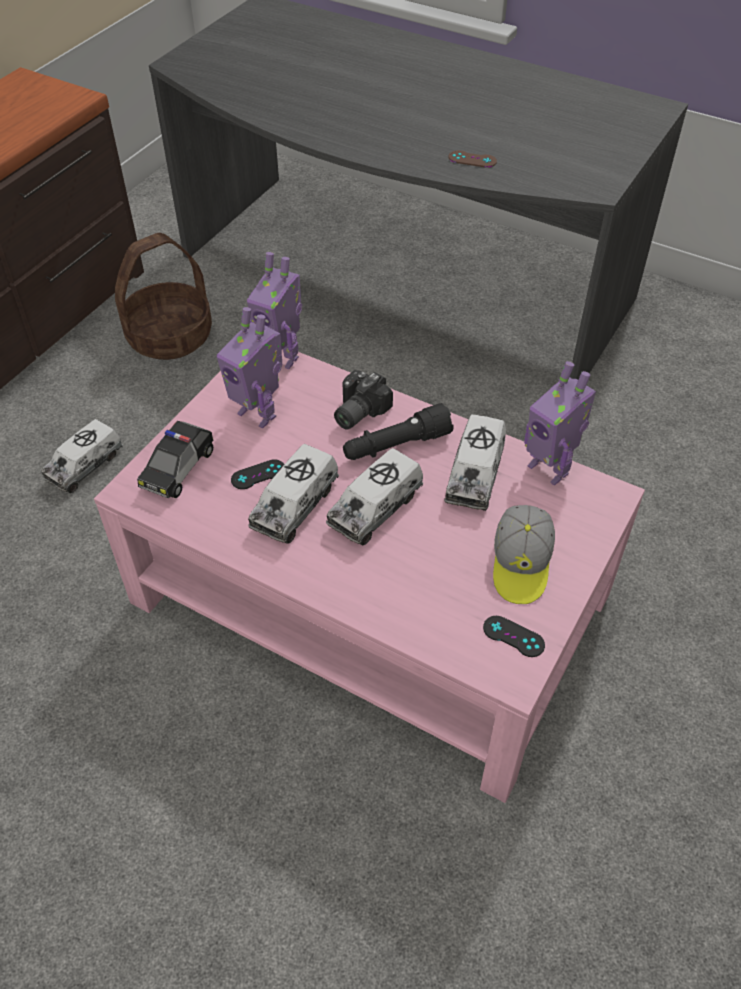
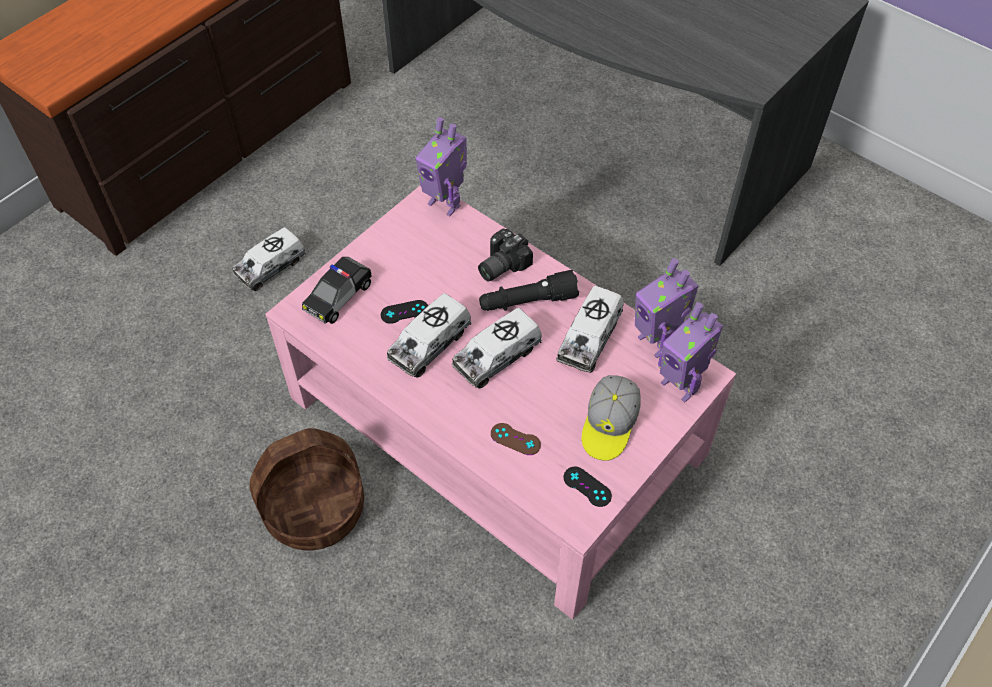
camera: 10 degrees right, 5 degrees up
basket [115,233,212,360] -> basket moved to [250,428,364,551]
toy robot [217,307,282,429] -> toy robot moved to [658,302,723,402]
brown game controller [449,151,497,168] -> brown game controller moved to [491,423,541,455]

